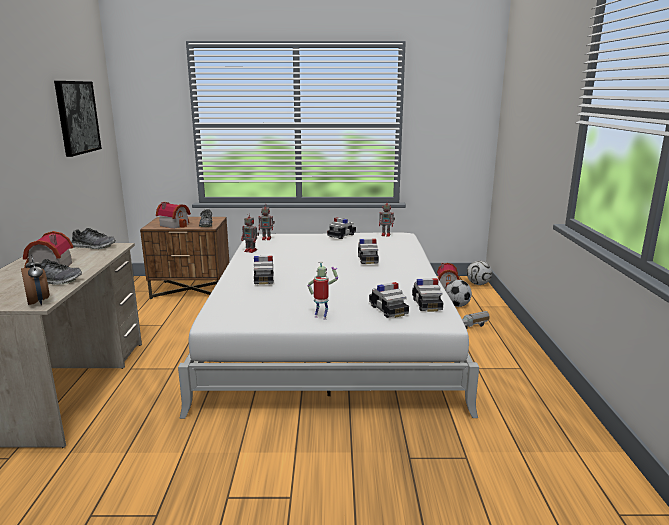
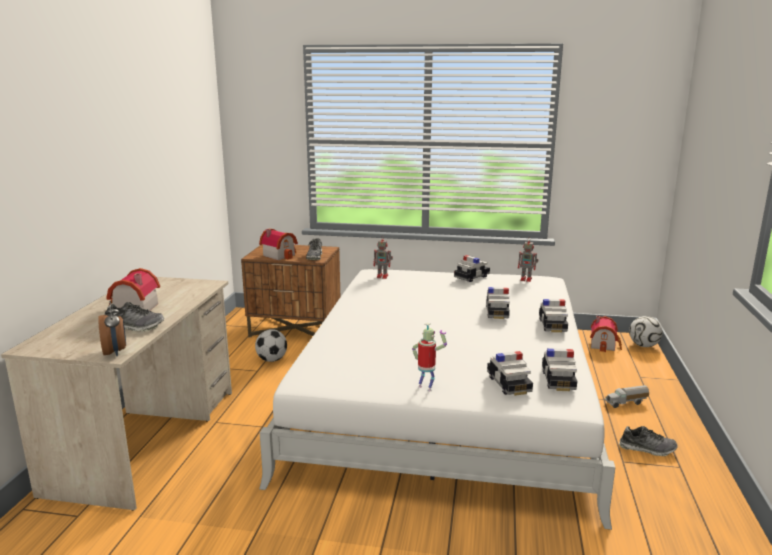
camera: 10 degrees right, 0 degrees up
picture [54,81,102,157] -> none
shoe [71,228,115,249] -> shoe moved to [619,426,678,456]
toy robot [241,213,259,253] -> none
toy car [254,255,274,285] -> toy car moved to [539,299,568,333]
football [445,280,472,307] -> football moved to [255,329,287,362]

